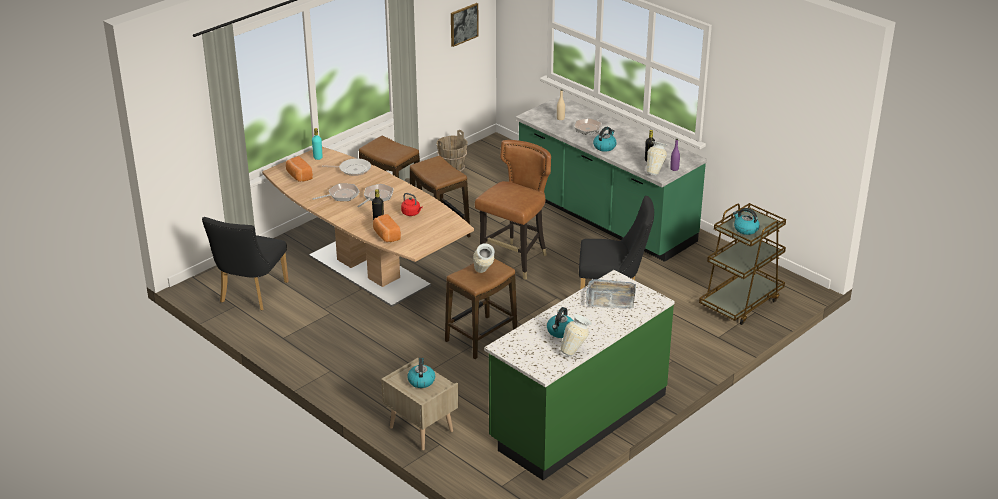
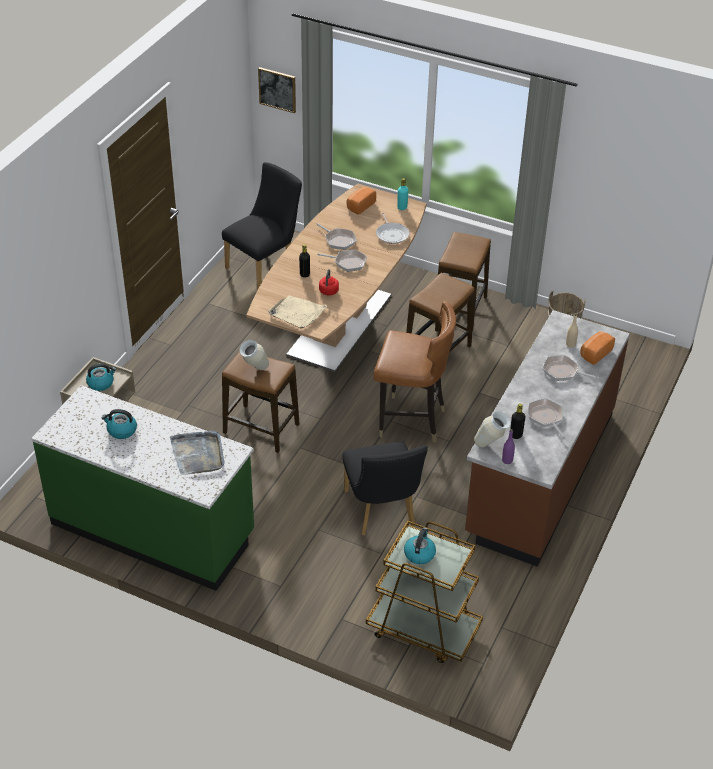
camera: 70 degrees right, 10 degrees up
black chair [202,217,289,310] -> black chair turned 135 degrees clockwise [222,162,302,289]
bread [373,214,401,242] -> bread moved to [580,331,615,365]
picture [451,3,479,47] -> picture moved to [258,67,296,113]
green counter [516,96,707,262] -> brown counter [465,310,630,567]
vase [560,314,592,356] -> none
kettle [593,127,616,152] -> none
none -> beige tray [268,295,328,329]
none -> frying pan [528,398,566,439]

